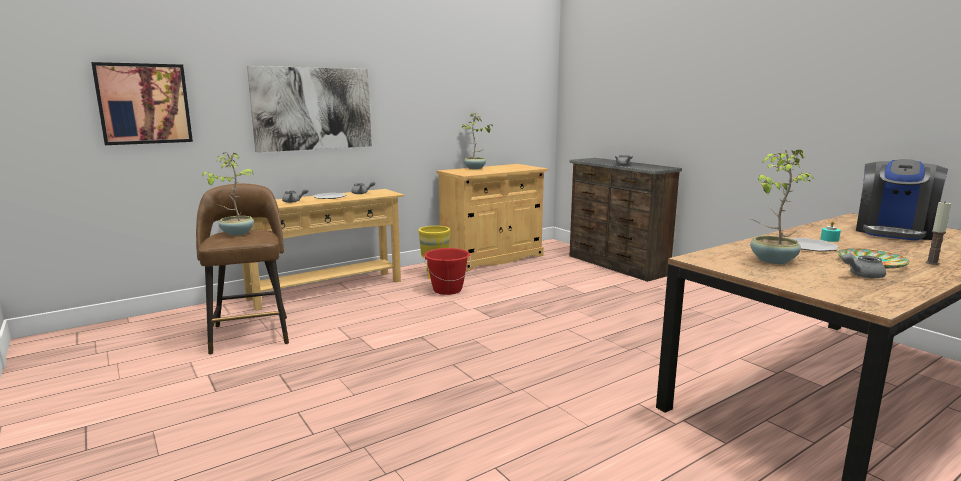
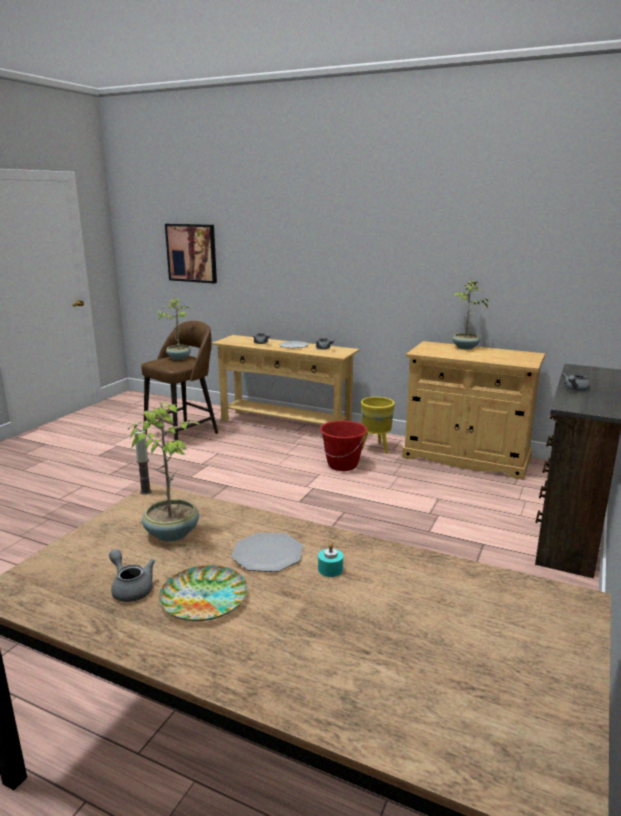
camera: 60 degrees right, 5 degrees up
picture [247,66,372,152] -> none
coffee machine [856,159,948,241] -> none
candle [926,201,951,265] -> candle moved to [134,430,152,495]

